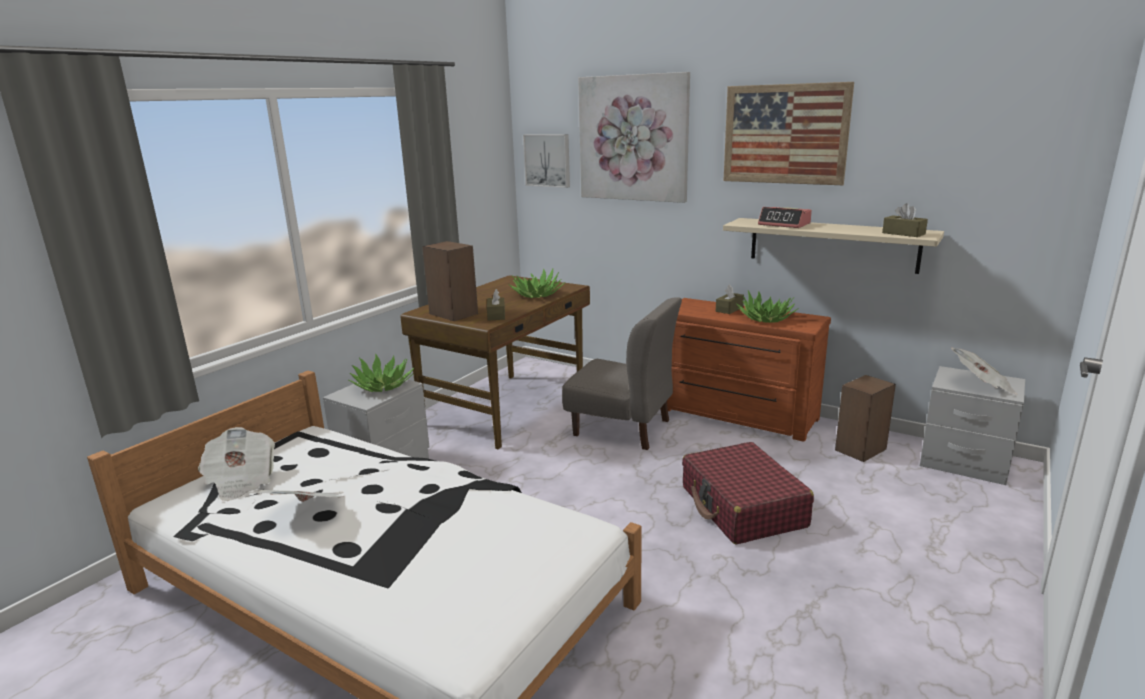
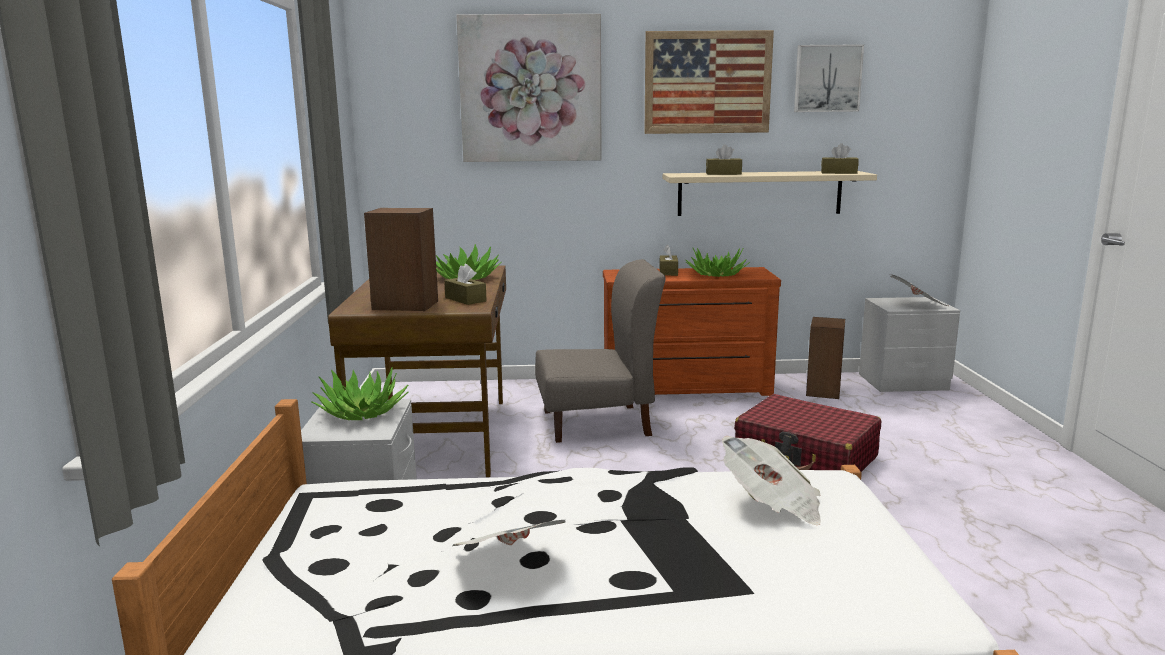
camera: 35 degrees left, 5 degrees down
newspaper [198,427,275,501] -> newspaper moved to [722,436,821,525]
picture [523,134,570,188] -> picture moved to [794,44,864,112]
alarm clock [758,207,812,228] -> brown tissue box [706,145,742,175]

